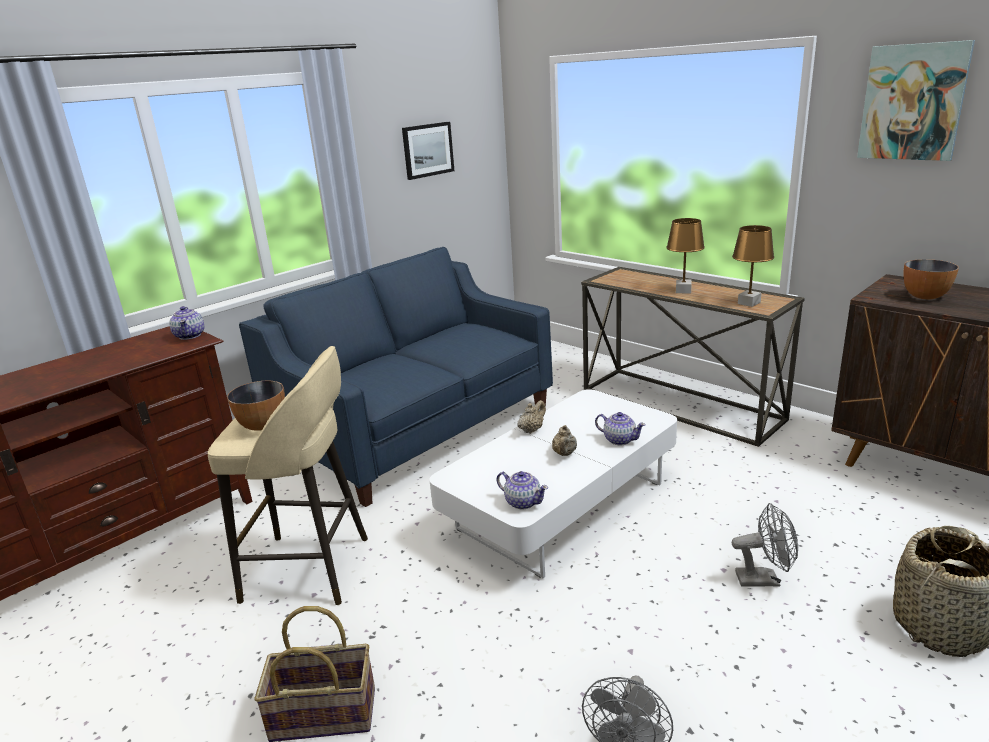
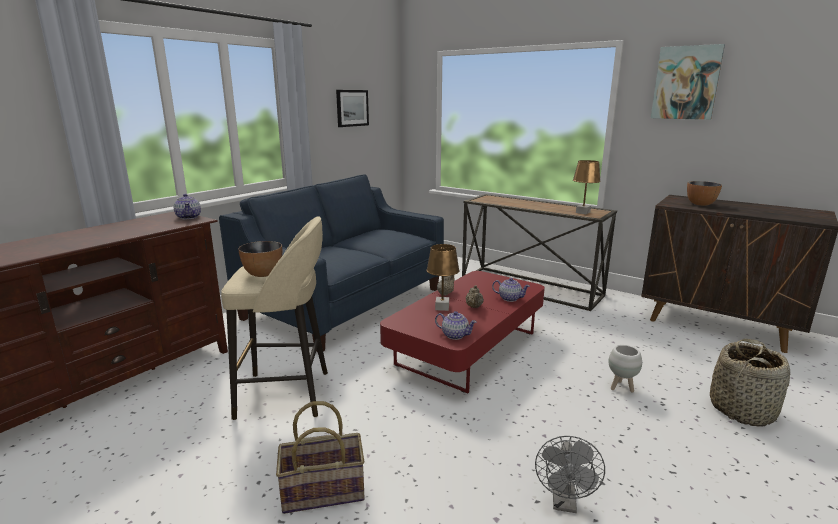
camera: 10 degrees left, 5 degrees down
white coffee table [429,389,677,578] -> red coffee table [380,271,545,393]
brown table lamp [666,218,705,293] -> brown table lamp moved to [426,244,460,311]
grey fan [732,503,798,587] -> white planter [608,345,642,392]

